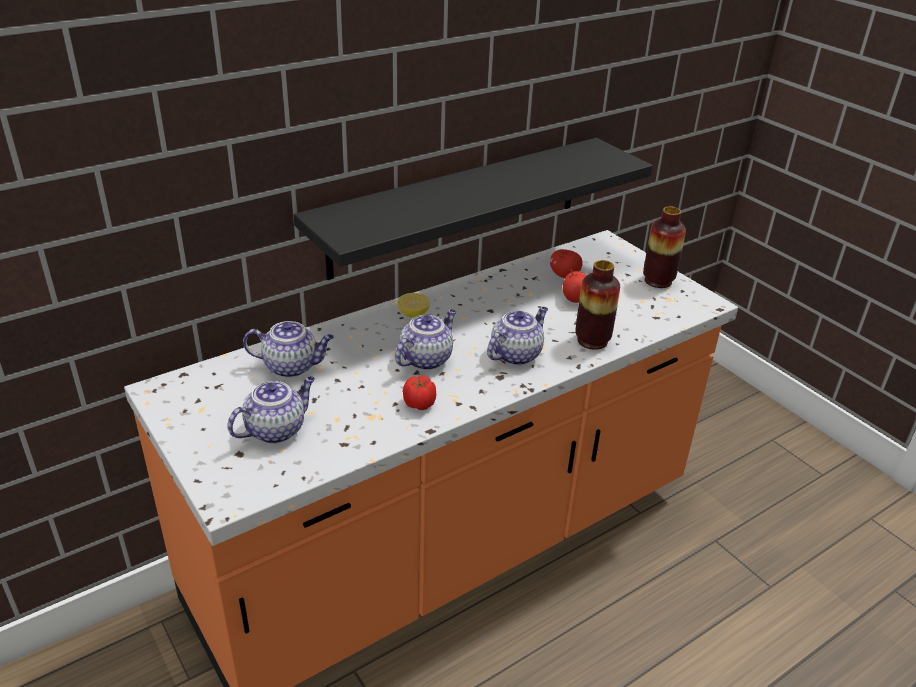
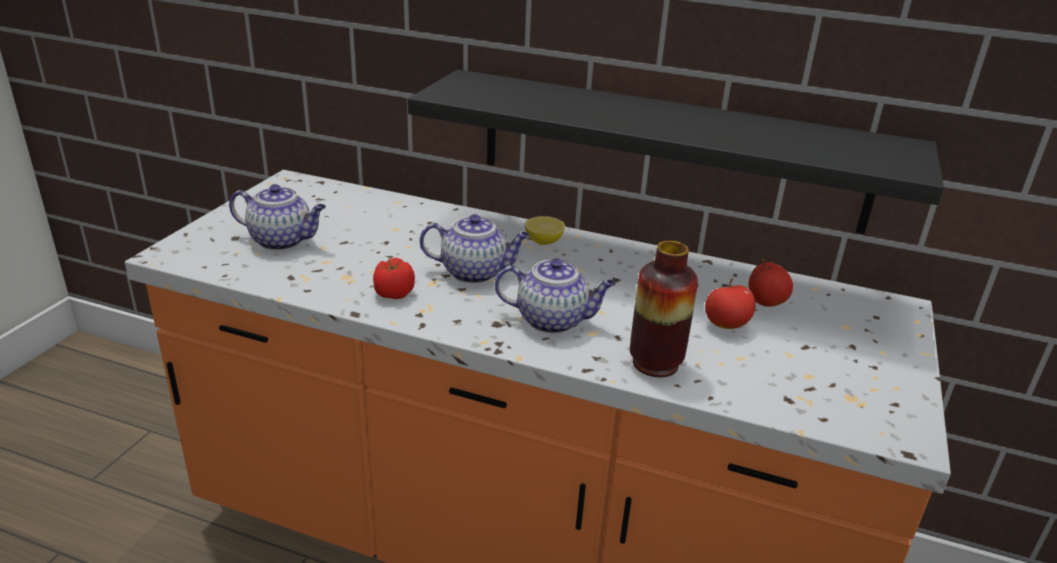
camera: 55 degrees right, 5 degrees down
teapot [243,321,334,378] -> none
vase [643,206,686,288] -> none

